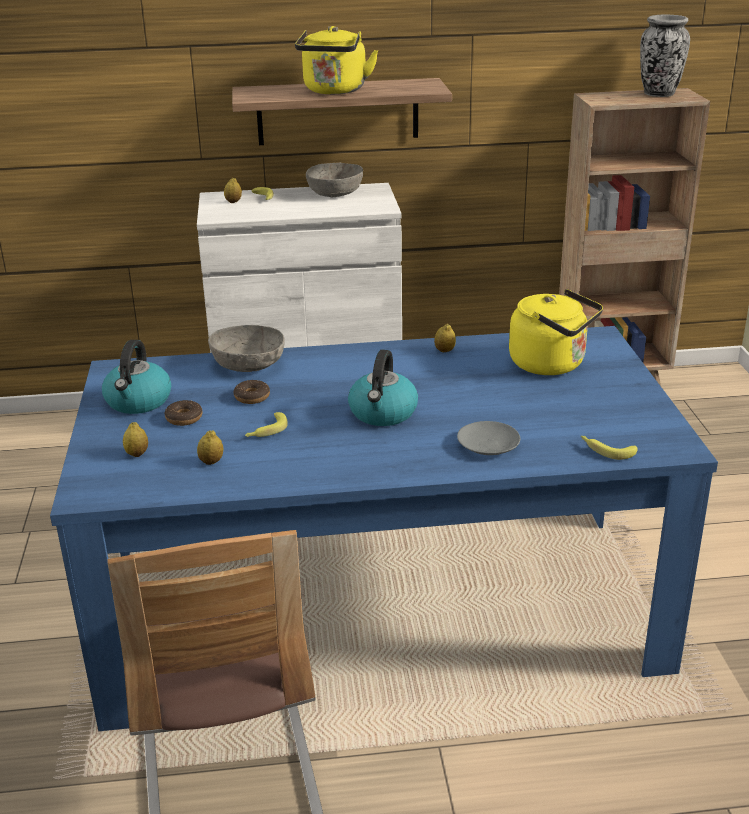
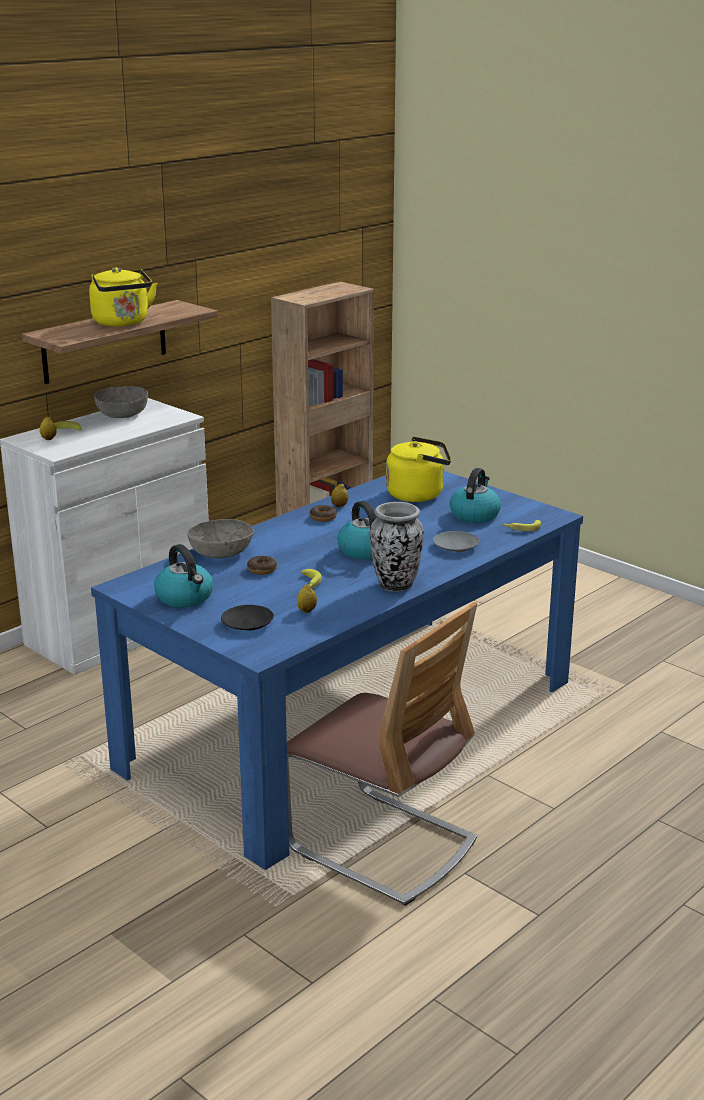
camera: 40 degrees left, 5 degrees down
lemon [123,422,148,457] -> black plate [221,605,274,631]
donut [164,400,202,426] -> donut moved to [310,505,337,522]
vase [640,15,690,97] -> vase moved to [370,502,424,592]
none -> kettle [450,468,501,523]

